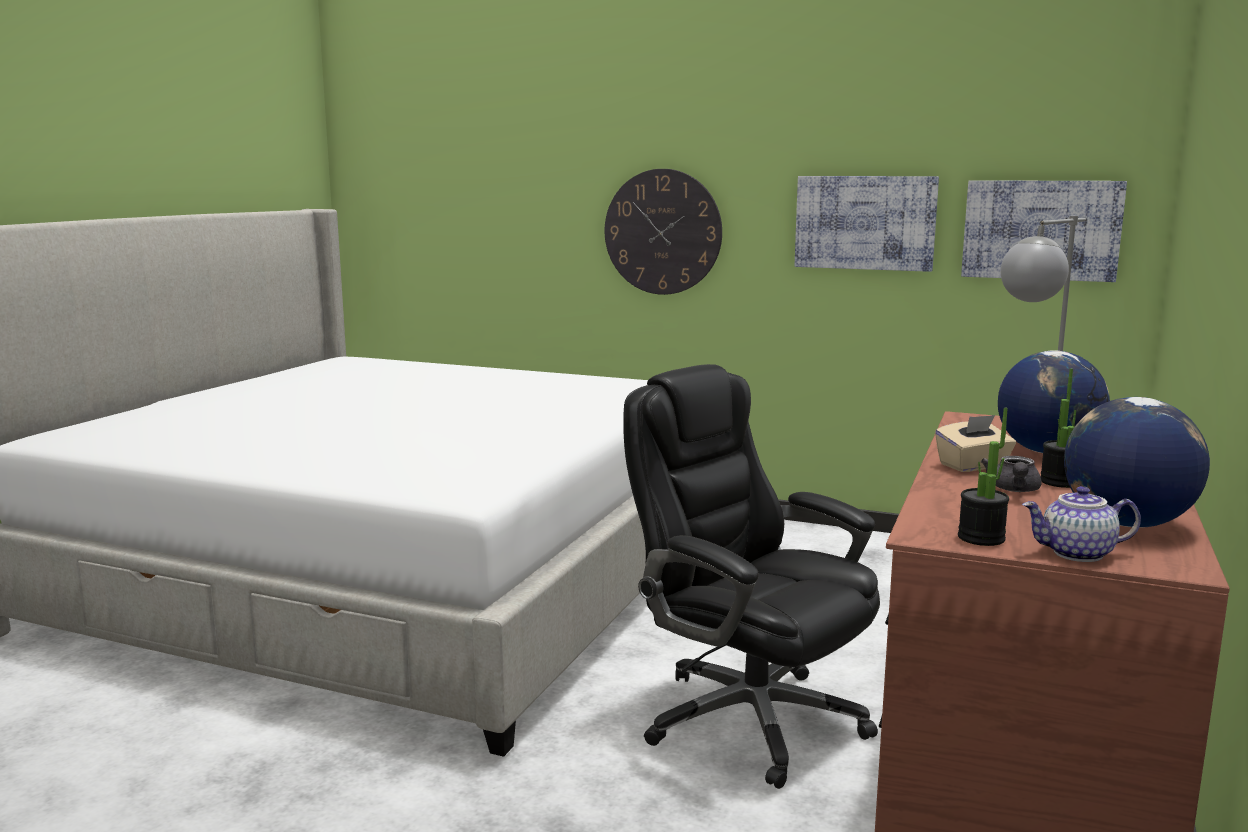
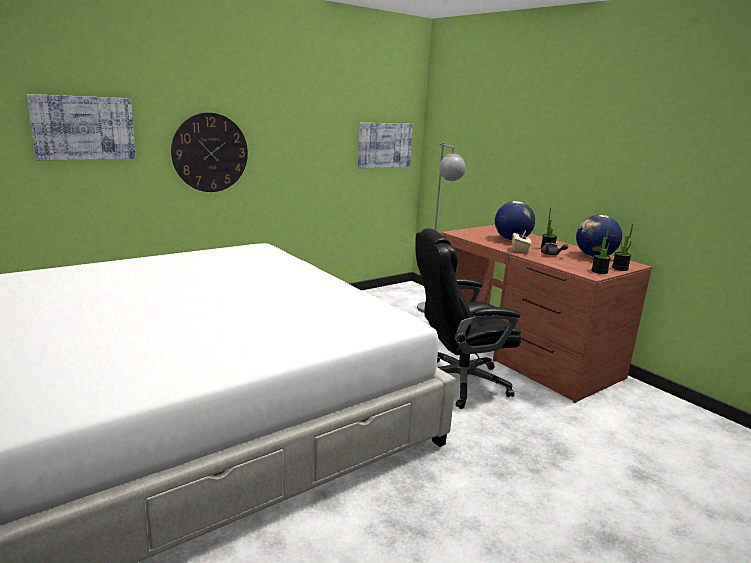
camera: 60 degrees left, 5 degrees up
picture [795,176,939,272] -> picture moved to [27,94,136,161]
teapot [1022,486,1141,562] -> potted plant [612,224,633,271]

